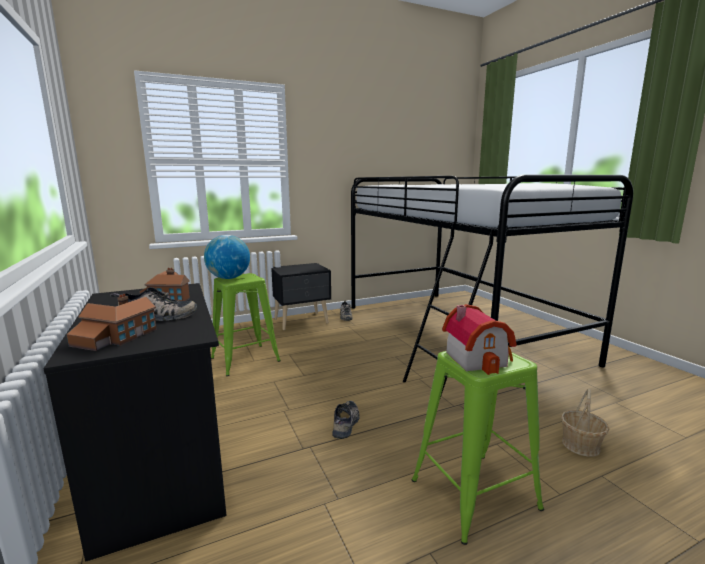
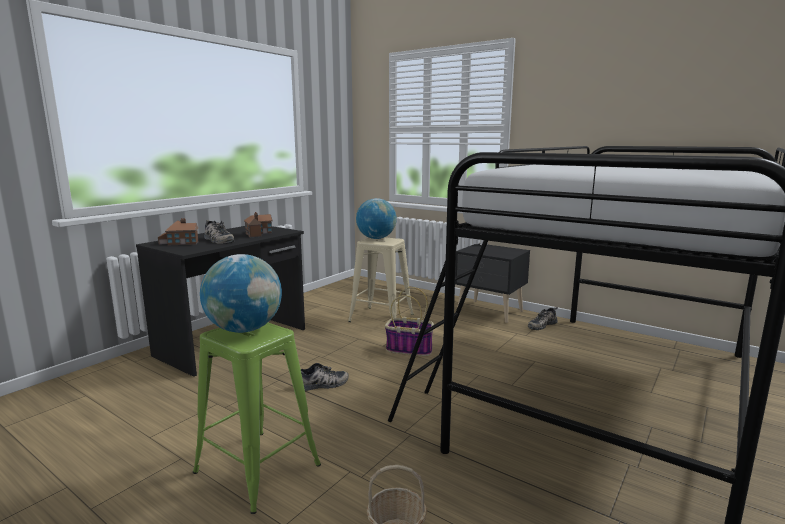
camera: 60 degrees right, 0 degrees up
green stool [211,273,281,376] -> beige stool [348,237,414,322]
toy house [442,304,517,375] -> globe [200,254,282,333]
none -> basket [385,287,434,356]

